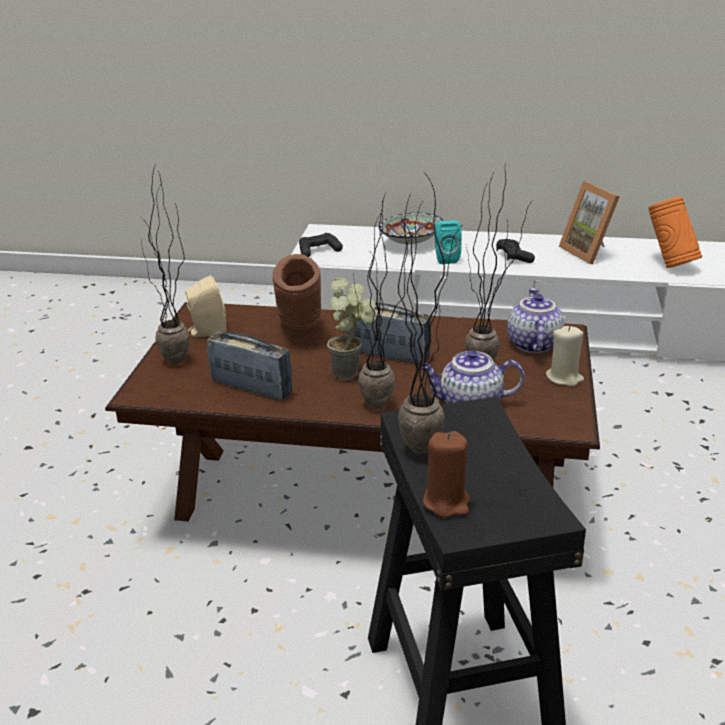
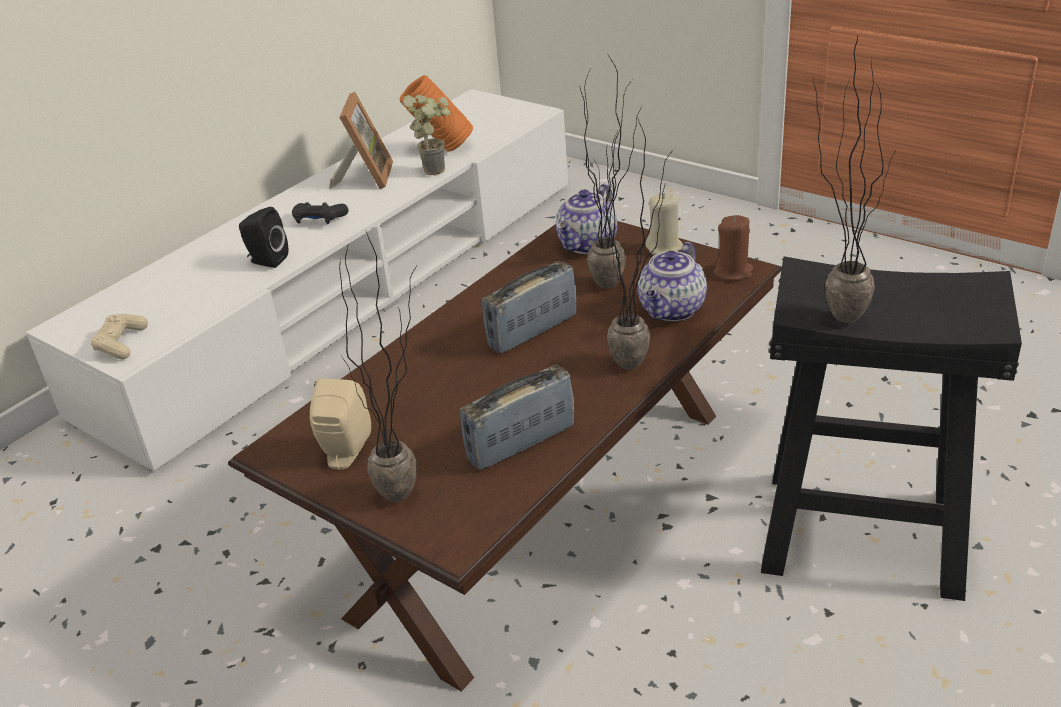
camera: 60 degrees left, 5 degrees up
brown vase [273,254,321,330] -> none
black game controller [299,233,343,257] -> beige game controller [91,314,148,359]
potted plant [327,277,376,381] -> potted plant moved to [403,95,451,175]
bowl [379,213,443,244] -> none
brown candle [423,431,470,518] -> brown candle moved to [714,215,754,281]
turquoise speaker [434,221,462,264] -> black speaker [239,207,288,268]
teapot [507,288,564,353] -> teapot turned 90 degrees counterclockwise [556,184,617,254]
picture frame [559,181,620,264] -> picture frame turned 90 degrees counterclockwise [329,92,393,189]

